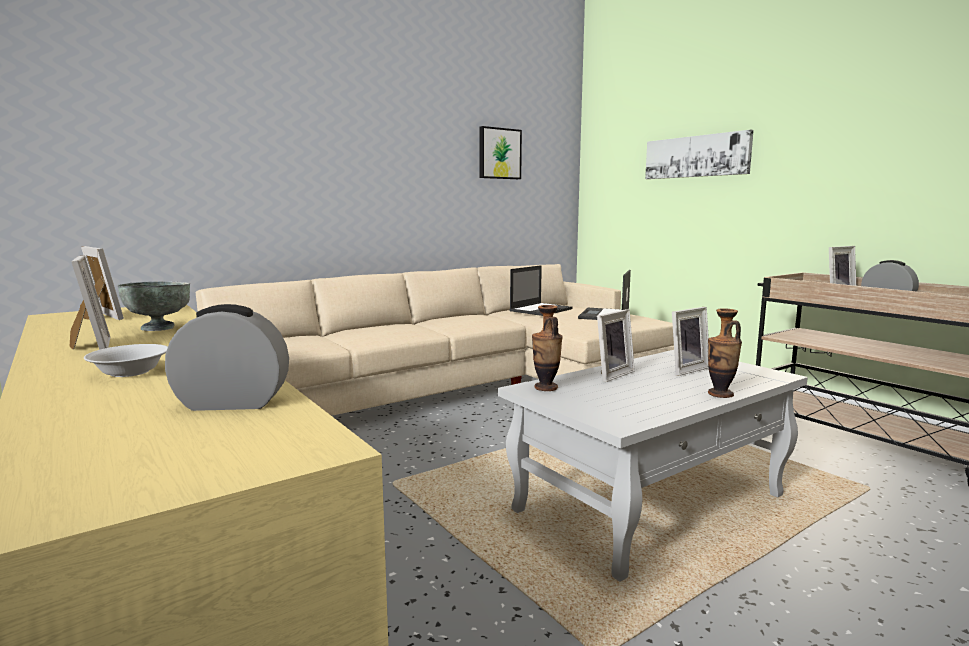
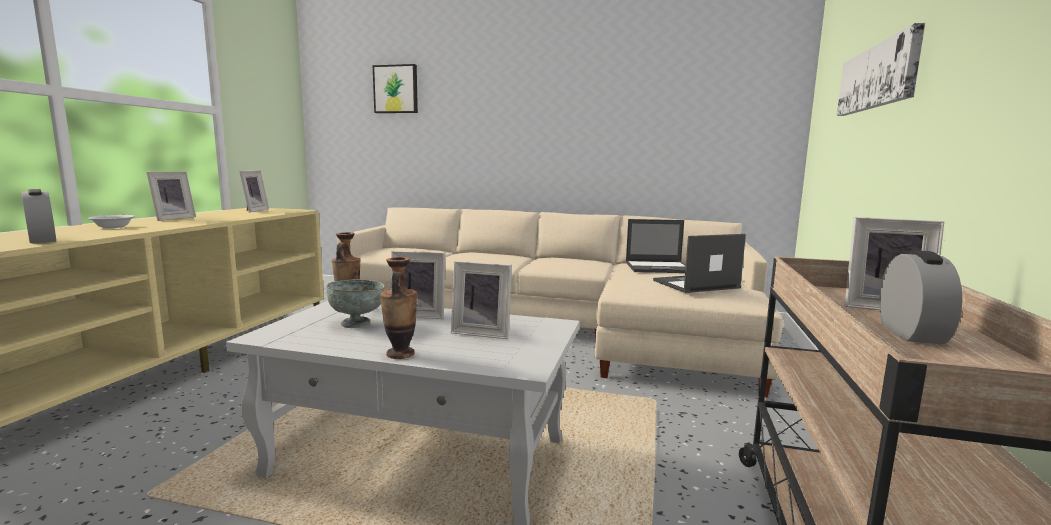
camera: 50 degrees right, 0 degrees up
grey bowl [118,281,190,331] -> grey bowl moved to [327,279,385,328]
picture [479,126,522,179] -> picture moved to [373,64,418,113]

